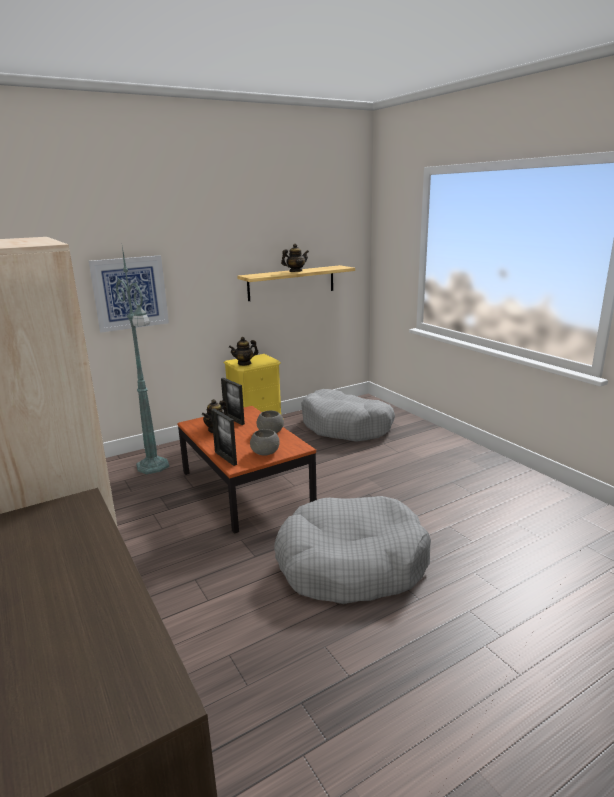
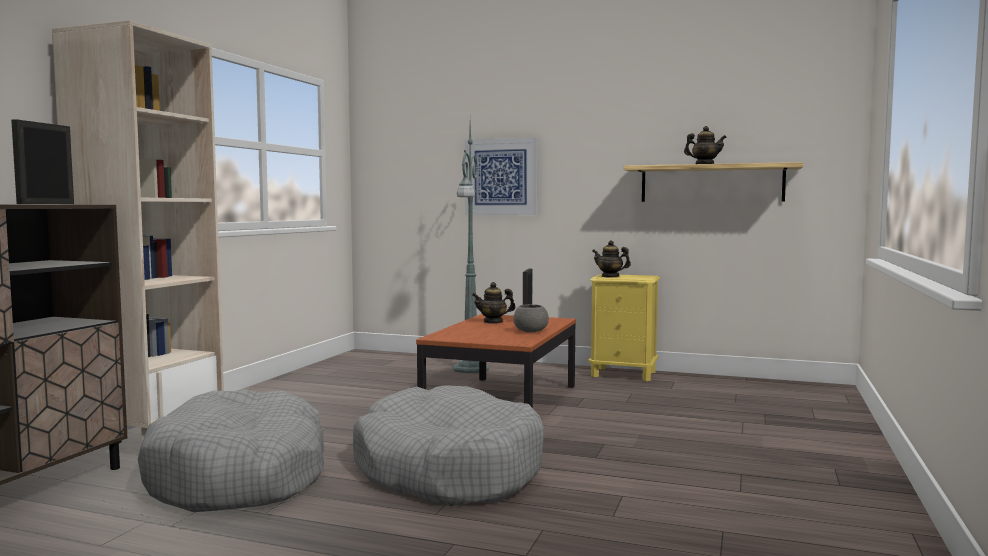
camera: 50 degrees right, 15 degrees down
picture frame [211,408,237,466] -> picture frame moved to [11,119,74,204]
grey bowl [250,429,280,456] -> none
grey dog bed [301,389,395,442] -> grey dog bed moved to [138,389,324,512]

